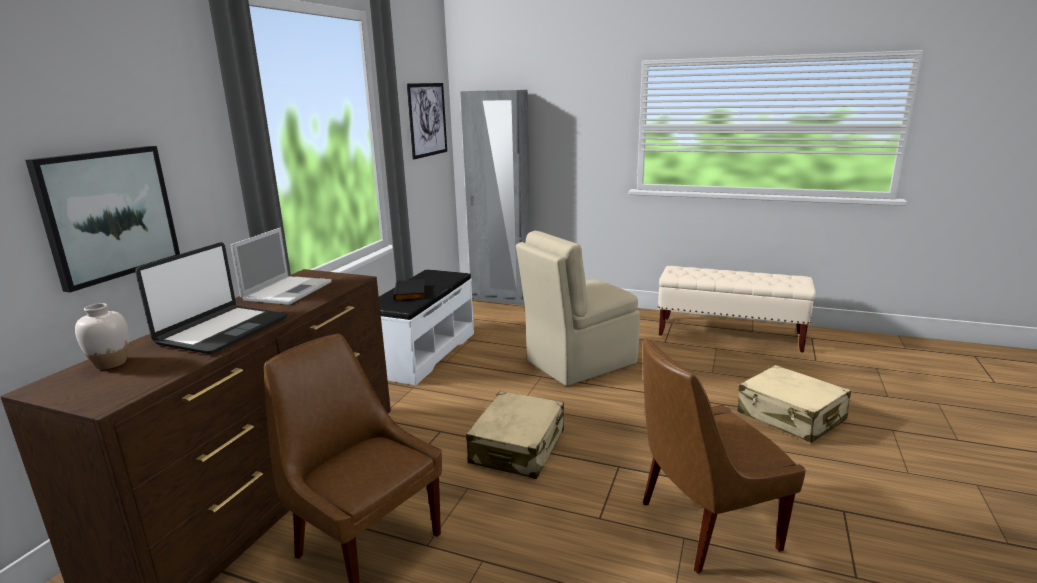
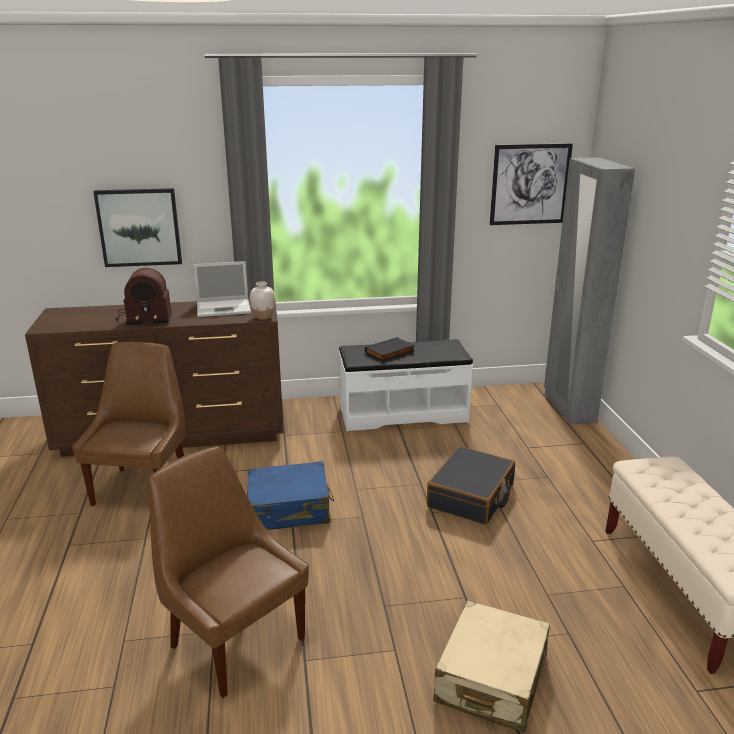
camera: 60 degrees right, 5 degrees up
white vase [75,303,129,369] -> white vase moved to [250,281,275,320]
laptop [135,242,287,354] -> radio [115,268,172,325]
beige suitcase [466,391,564,479] -> blue suitcase [247,461,334,530]
beige chair [516,230,640,386] -> black suitcase [427,446,515,525]

